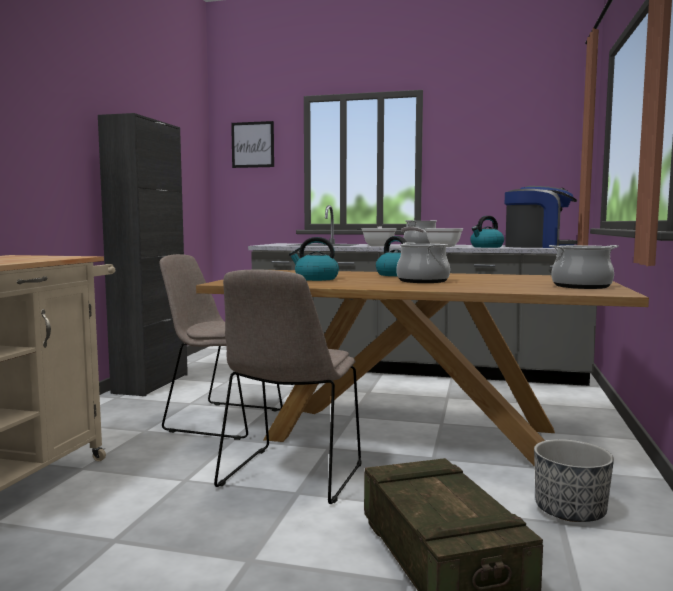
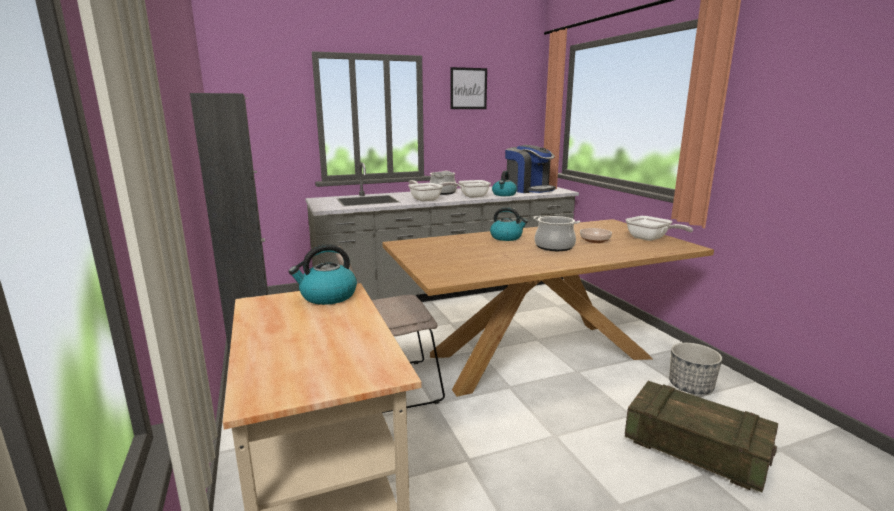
camera: 35 degrees left, 10 degrees up
beige chair [214,269,361,504] -> none
picture [231,121,274,168] -> picture moved to [450,67,487,109]
kettle [289,237,339,281] -> kettle moved to [288,244,357,305]
coffee machine [505,186,577,248] -> coffee machine turned 75 degrees clockwise [505,145,556,193]
cooking pot [549,245,619,289] -> frying pan [625,216,693,241]
none -> bowl [580,228,612,243]

